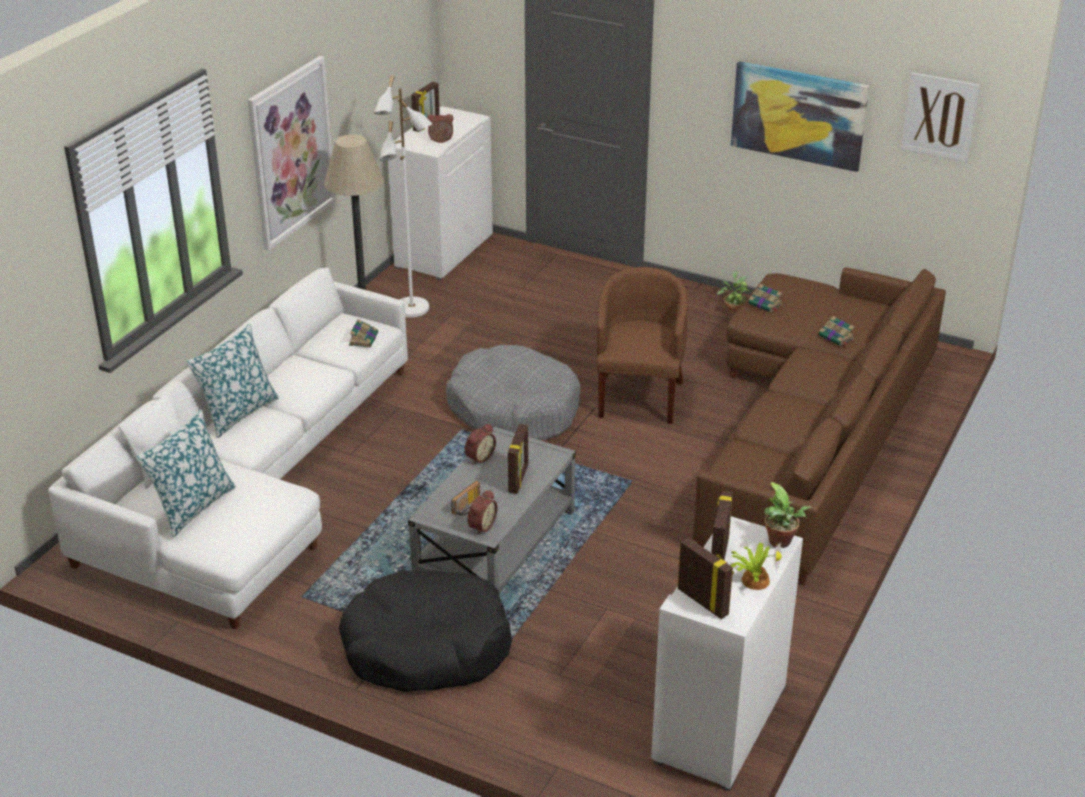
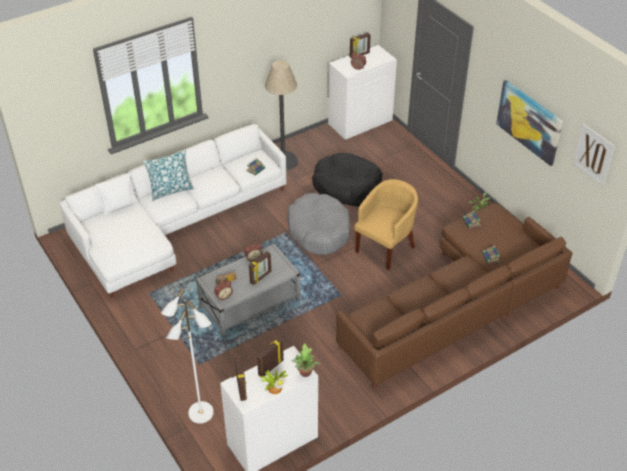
camera: 30 degrees right, 10 degrees up
pillow [136,409,236,537] -> none
picture [248,56,336,251] -> none
black dog bed [339,570,512,692] -> black dog bed moved to [312,153,383,206]
white floor lamp [374,75,433,317] -> white floor lamp moved to [161,289,214,424]
brown armchair [597,267,688,424] -> yellow armchair [354,179,418,270]

